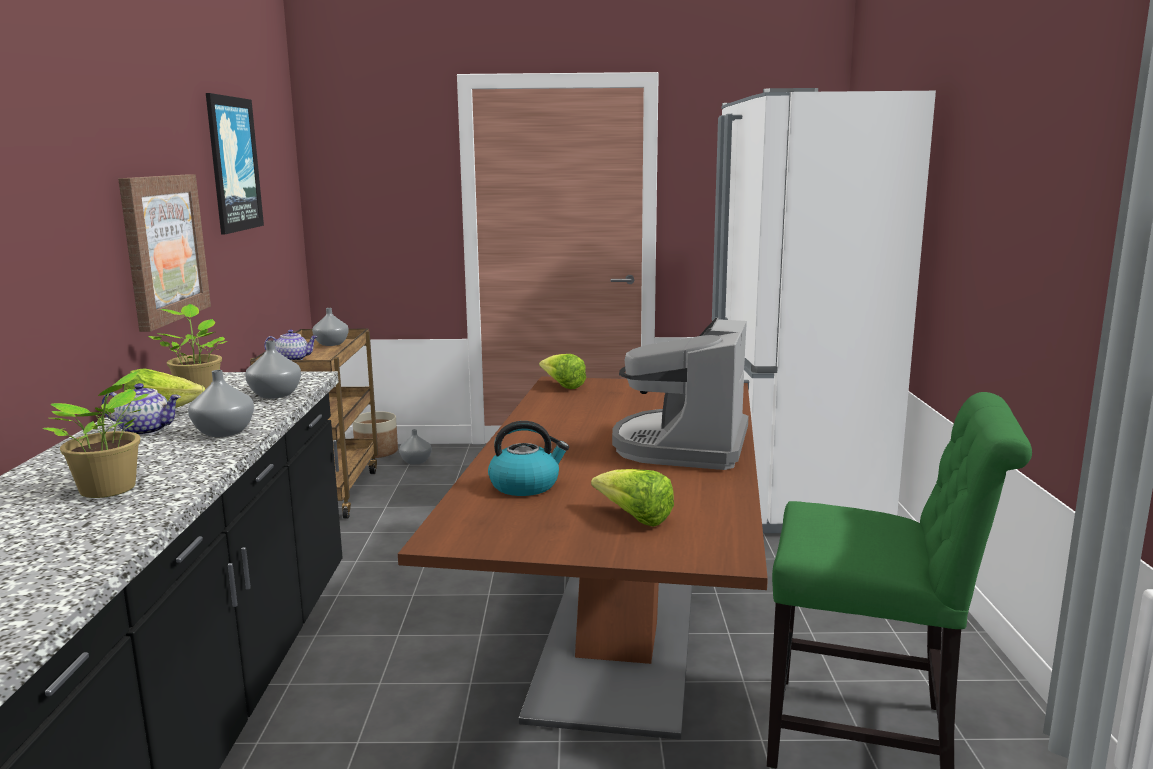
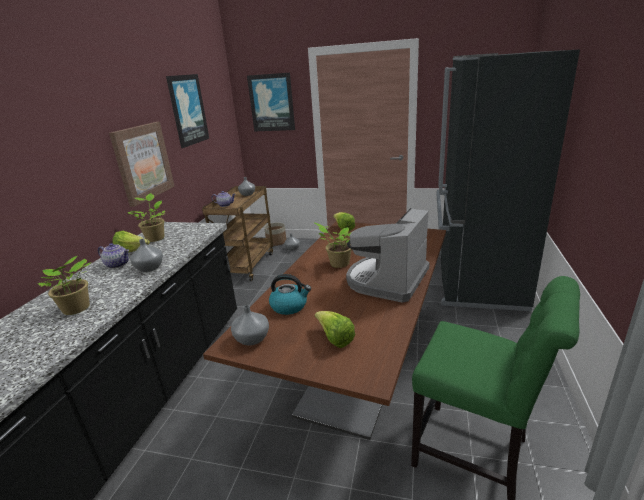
camera: 15 degrees right, 10 degrees up
grey vase [245,340,301,399] -> grey vase moved to [231,305,269,346]
white fridge [712,88,936,533] -> black fridge [437,49,580,312]
none -> picture [247,73,295,132]
none -> potted plant [315,223,352,268]

